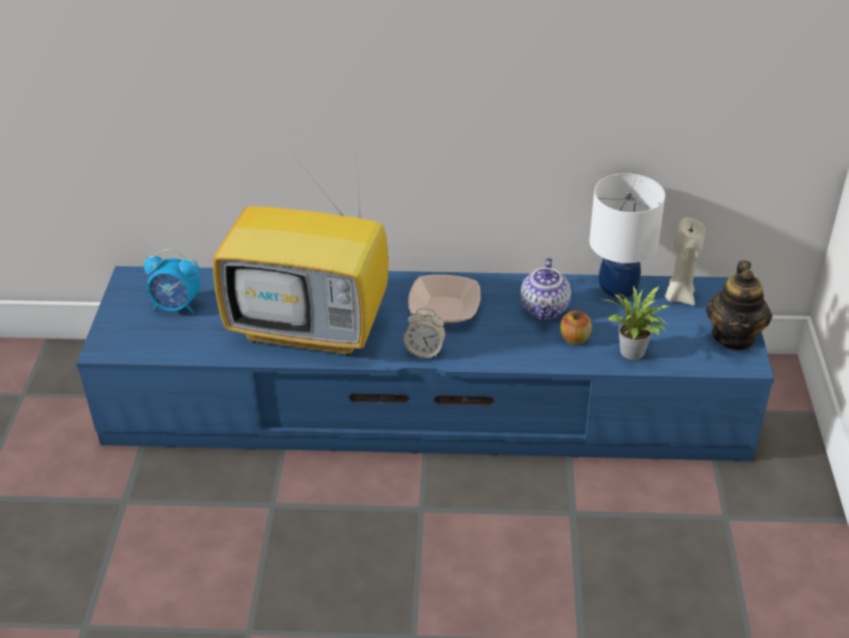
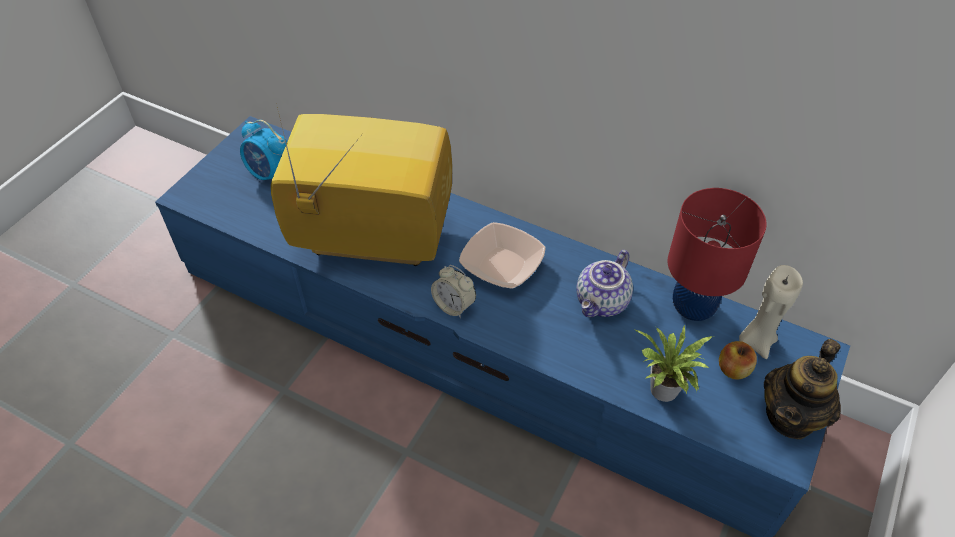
camera: 25 degrees right, 10 degrees up
television [213,144,389,356] -> television turned 150 degrees clockwise [271,107,453,266]
apple [560,311,592,344] -> apple moved to [719,341,757,380]
white table lamp [589,173,665,298] -> red table lamp [668,188,767,321]

